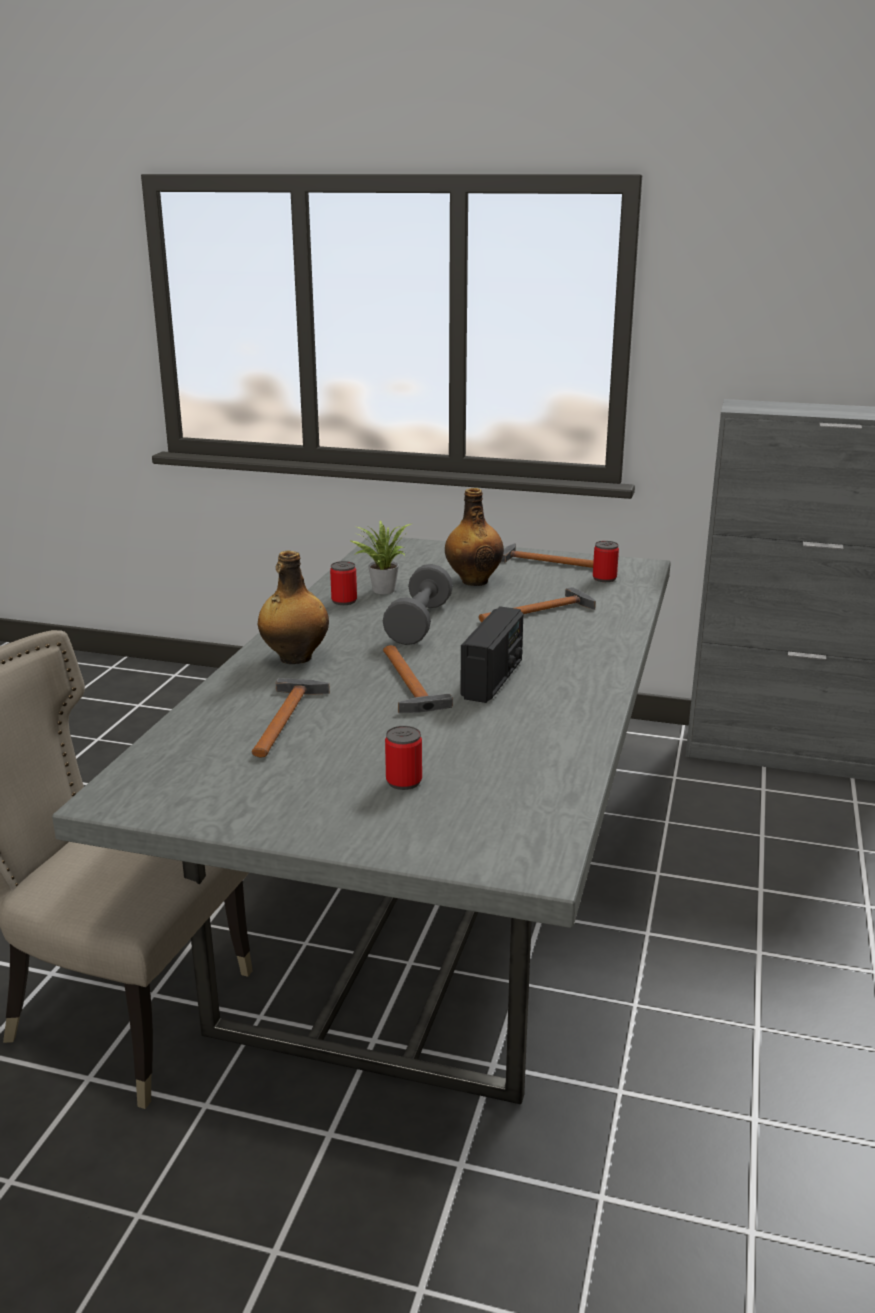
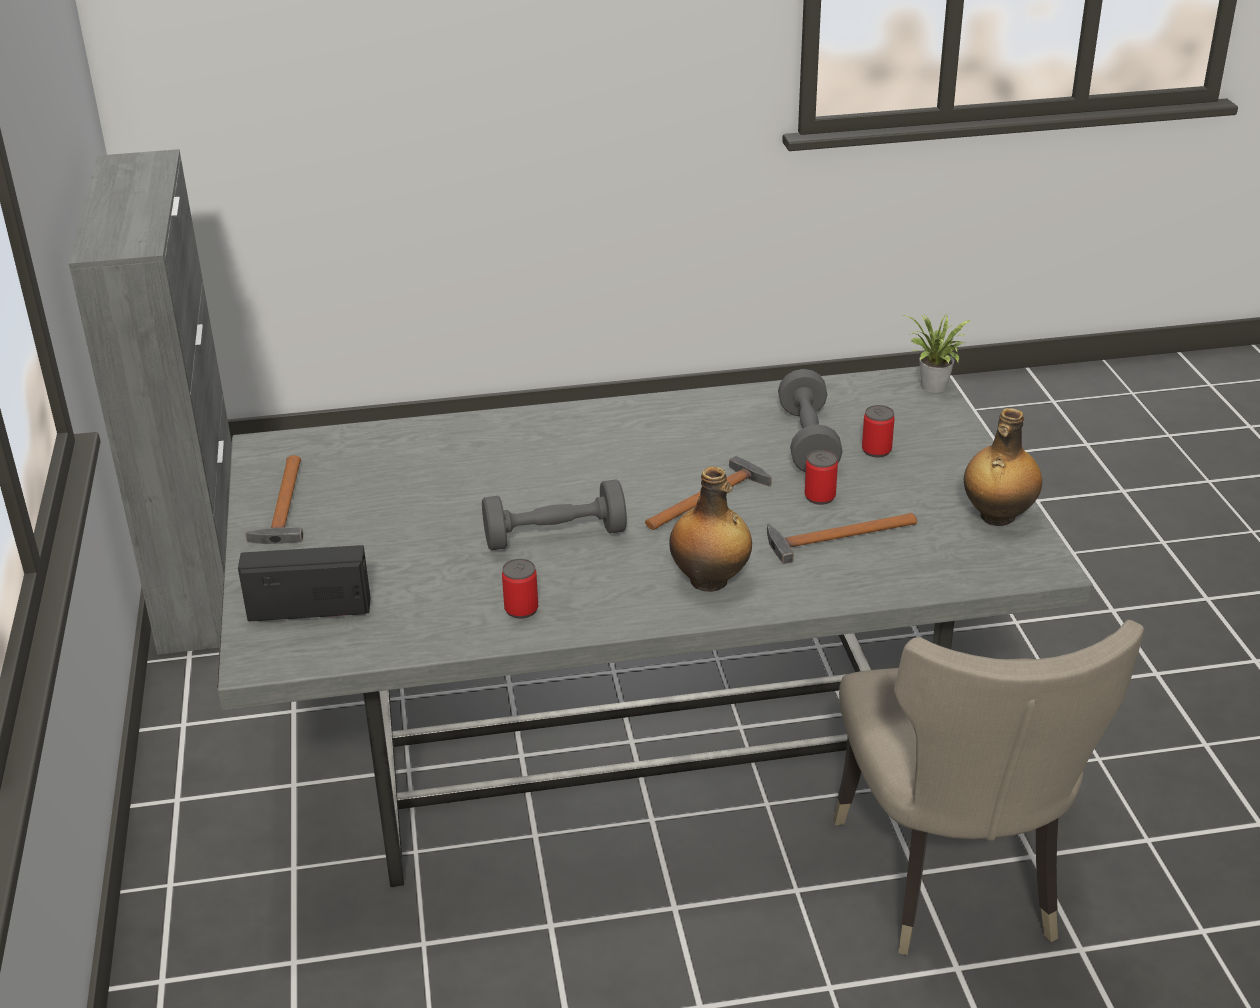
camera: 115 degrees left, 10 degrees up
potted plant [349,520,411,594] -> potted plant moved to [903,315,970,393]
bottle [445,488,504,586] -> bottle moved to [964,408,1042,526]
radio [460,606,523,703] -> radio moved to [238,545,371,621]
hammer [478,587,596,622] -> none
can [593,541,619,582] -> can moved to [805,450,838,505]
none -> grey dumbbell [778,369,843,473]

